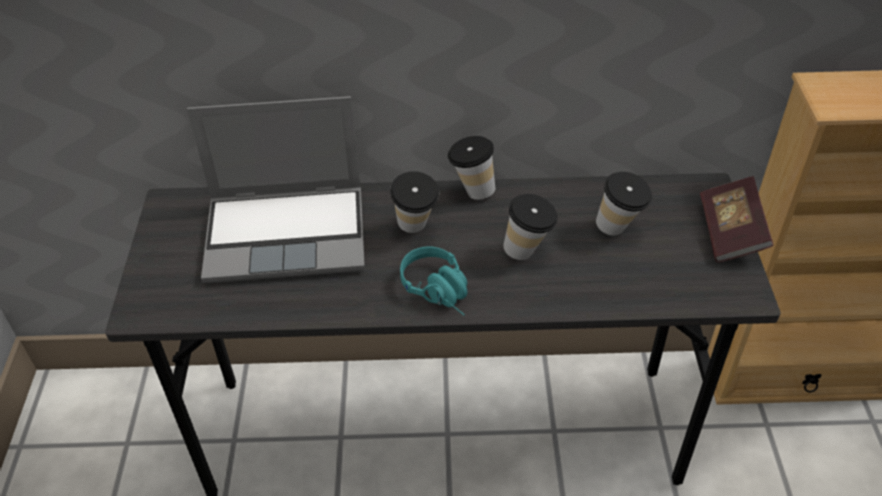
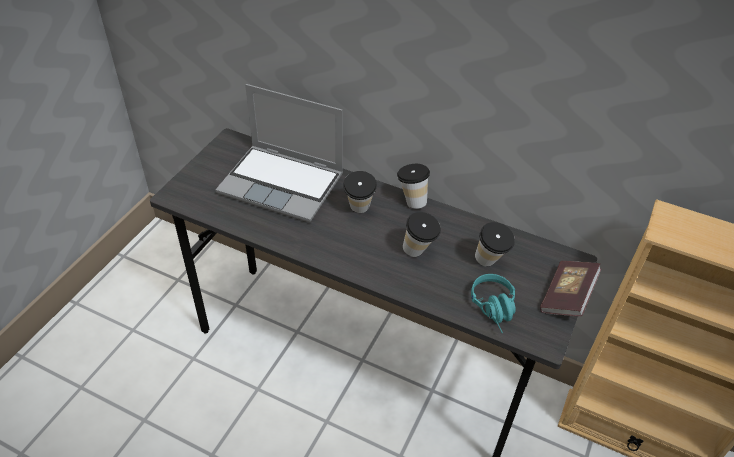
camera: 25 degrees right, 0 degrees up
turquoise headphones [400,247,467,316] -> turquoise headphones moved to [471,274,516,333]

